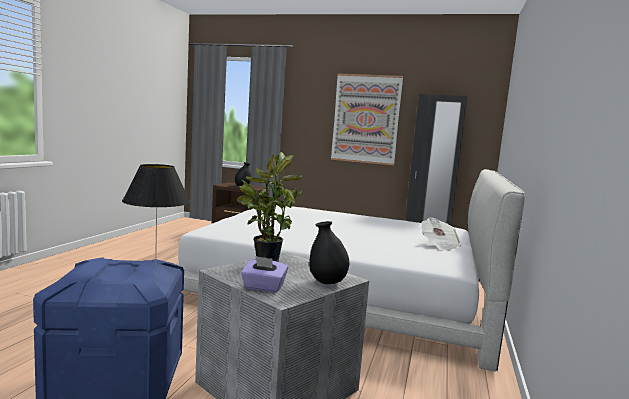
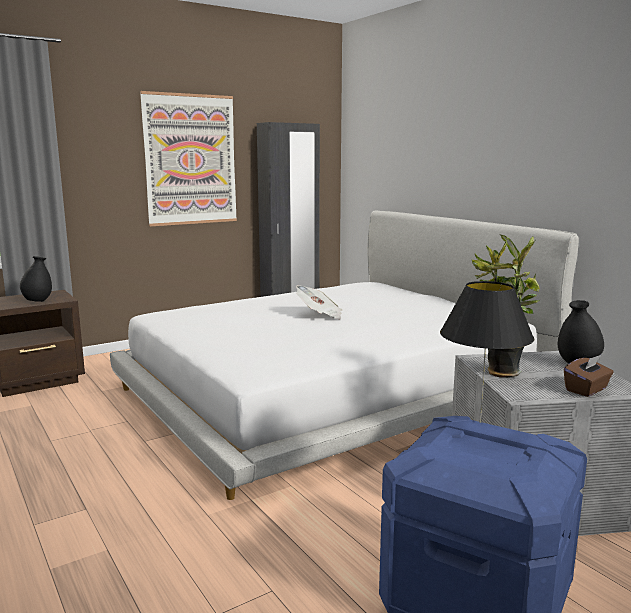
camera: 50 degrees left, 5 degrees up
purple tissue box [241,256,288,292] -> brown tissue box [564,355,614,397]
newspaper [421,218,461,251] -> newspaper moved to [296,285,342,319]

